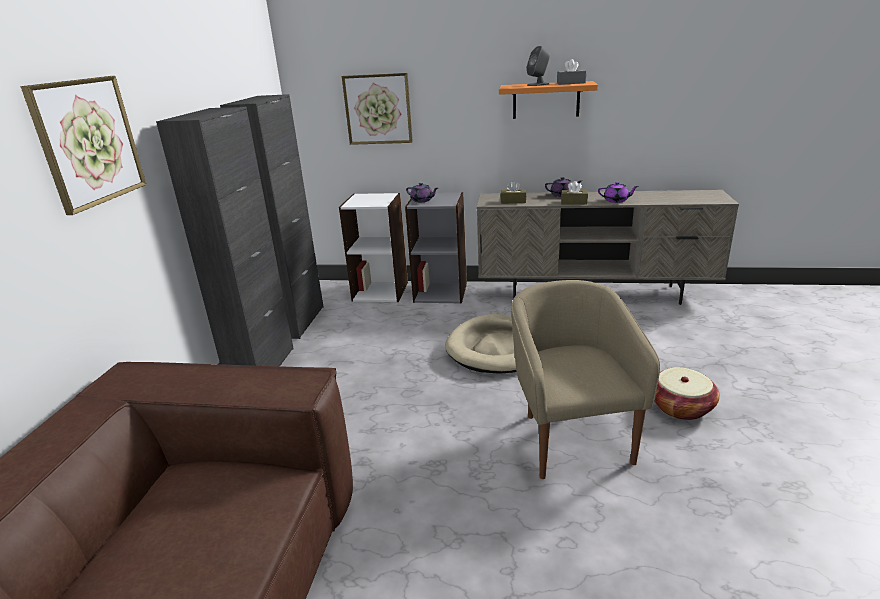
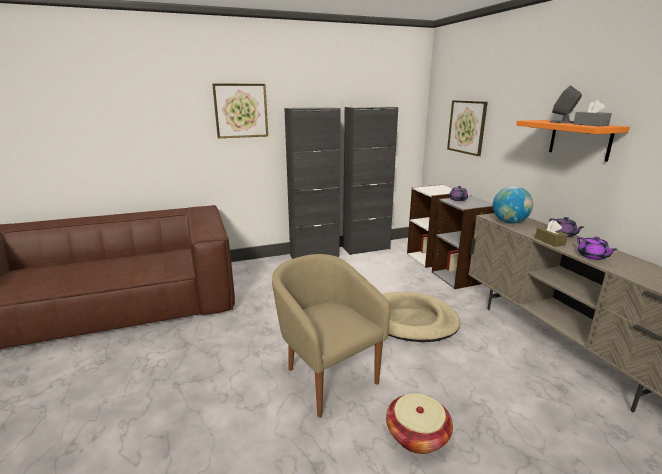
camera: 60 degrees right, 5 degrees down
brown tissue box [500,181,526,204] -> globe [493,186,533,224]
beige armchair [511,280,660,479] -> beige armchair turned 90 degrees counterclockwise [272,254,390,418]

